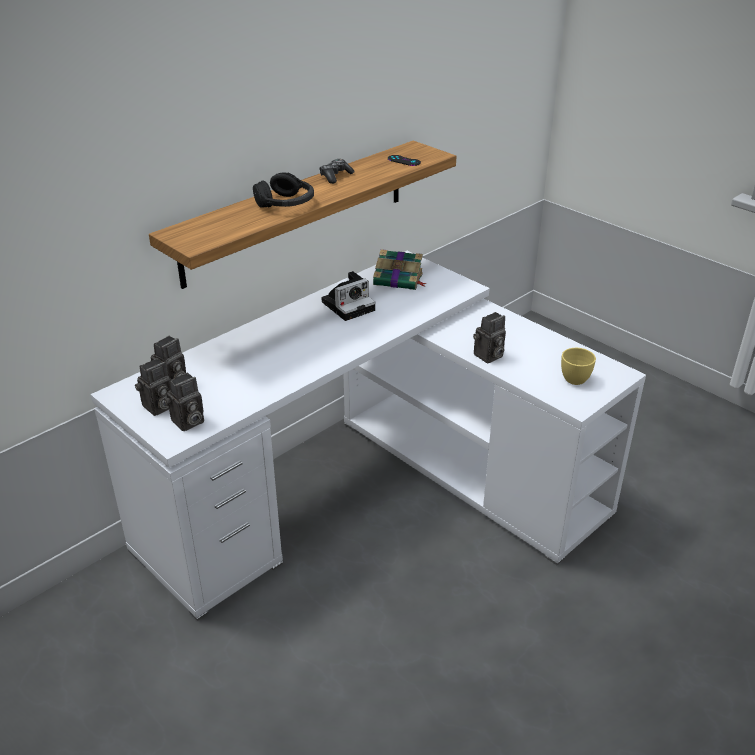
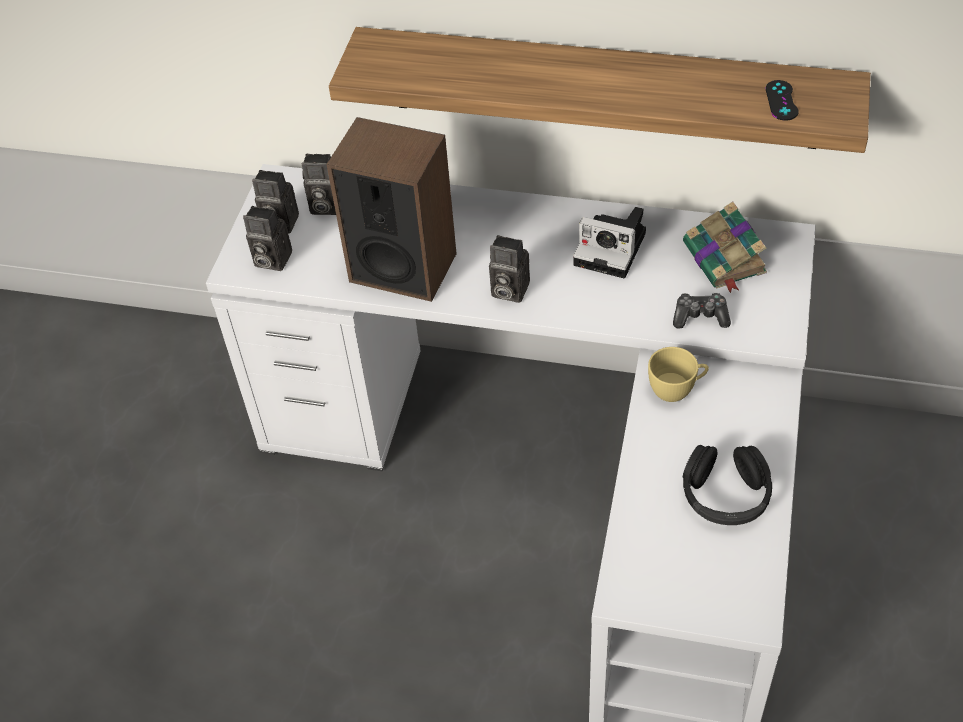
camera: 60 degrees right, 15 degrees up
black headphones [253,172,314,208] -> black headphones moved to [683,445,772,525]
game controller [319,159,355,184] -> game controller moved to [673,292,731,328]
camera [473,312,506,363] -> camera moved to [489,235,530,303]
yellow cup [561,348,596,385] -> yellow cup moved to [648,347,709,402]
none -> speaker [326,117,457,302]

